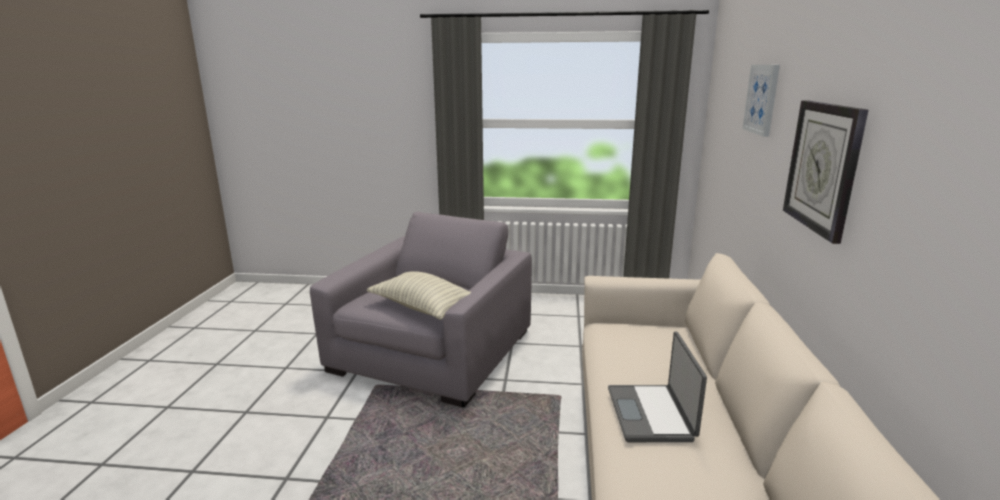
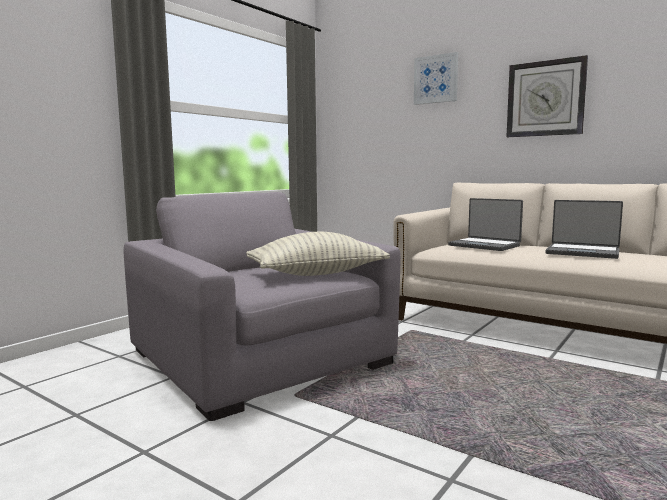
camera: 60 degrees left, 10 degrees down
none -> laptop [448,198,523,251]

